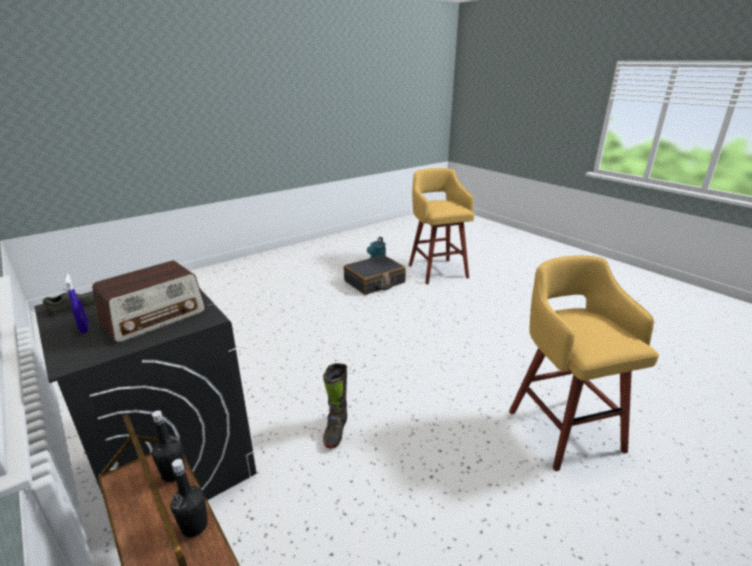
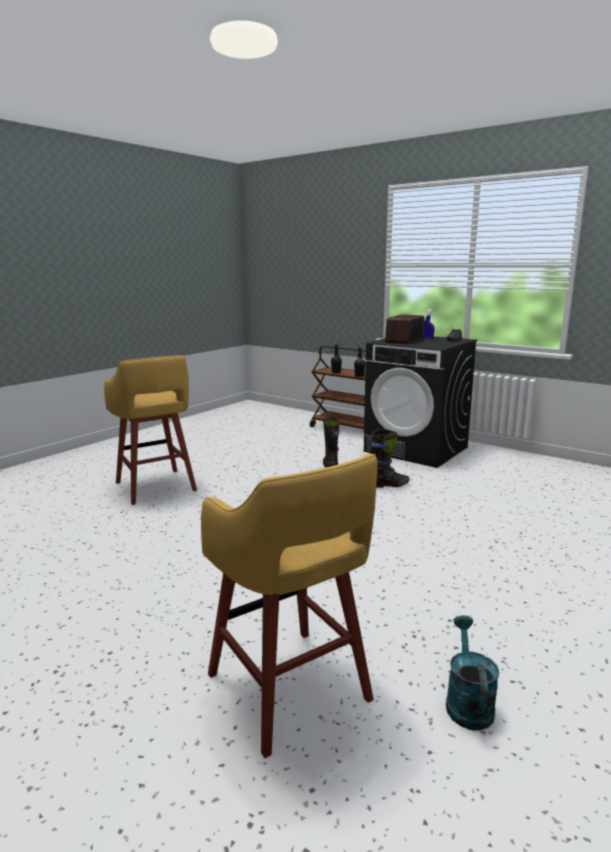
camera: 165 degrees right, 10 degrees down
black suitcase [343,255,406,295] -> none
none -> black boot [370,429,410,488]

